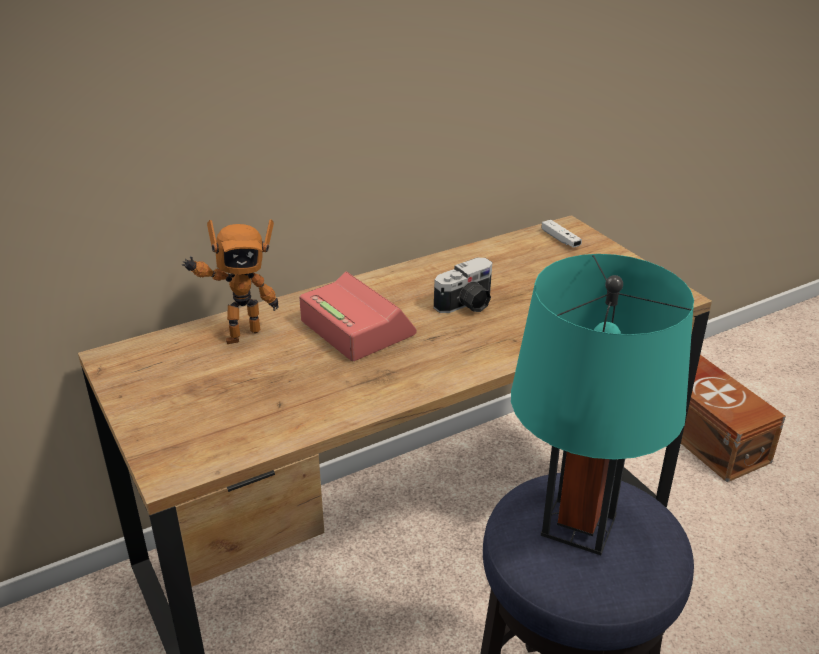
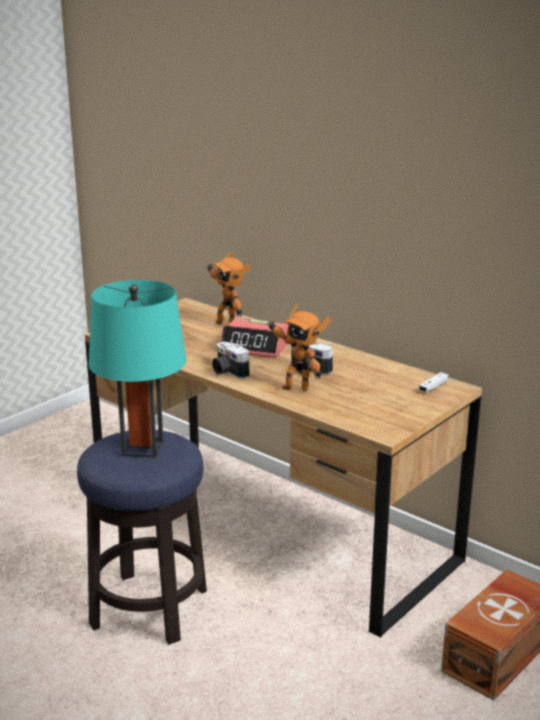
camera: 70 degrees right, 10 degrees down
alarm clock [299,271,417,361] -> alarm clock turned 75 degrees clockwise [220,318,288,358]
none -> camera [212,342,250,379]
none -> toy robot [267,305,332,391]

